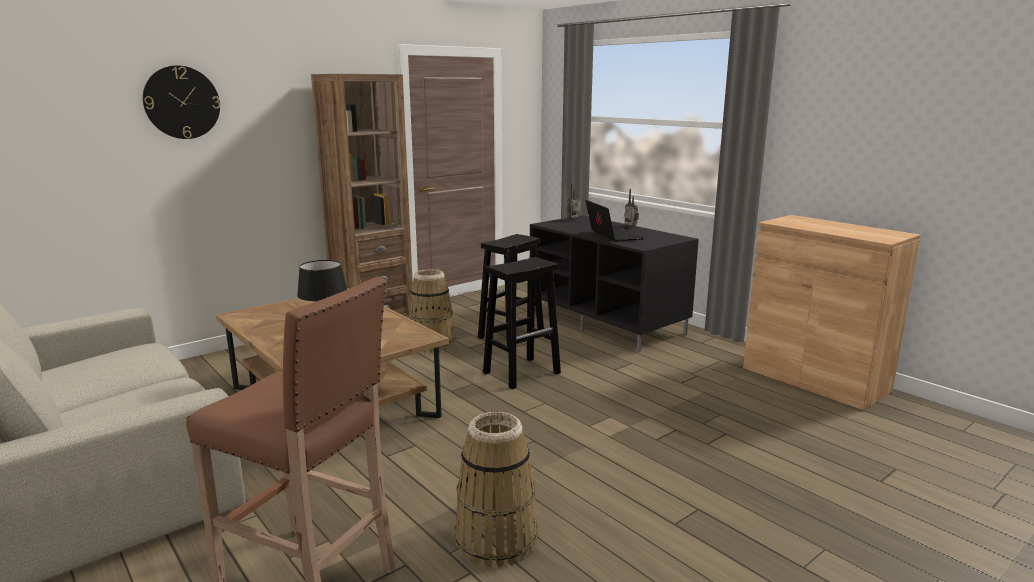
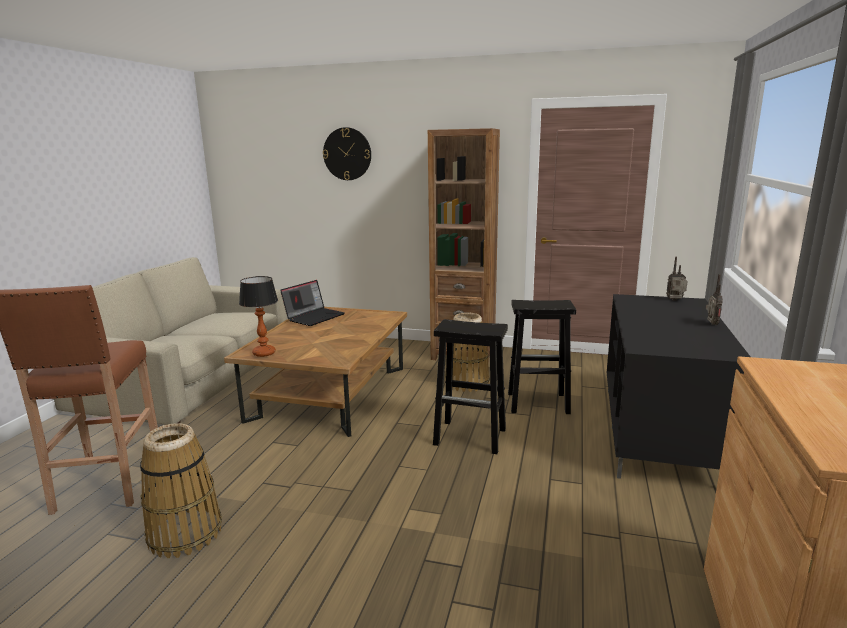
camera: 55 degrees right, 0 degrees up
laptop [585,200,644,242] -> laptop moved to [280,280,345,326]

